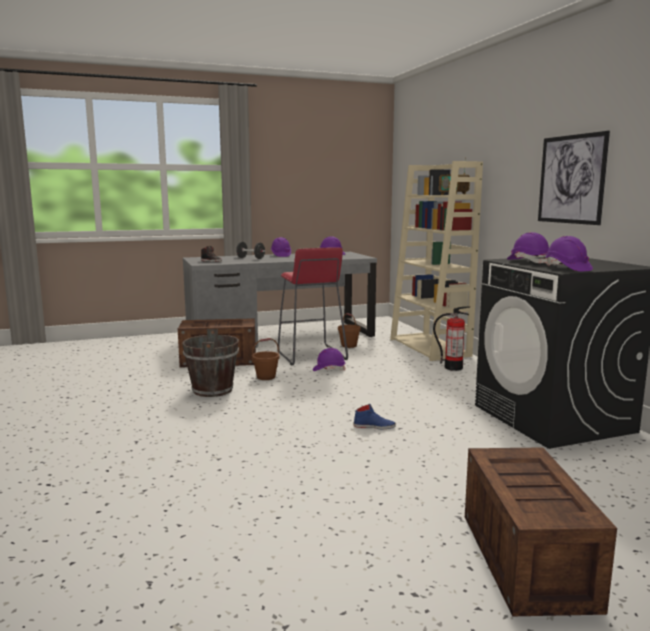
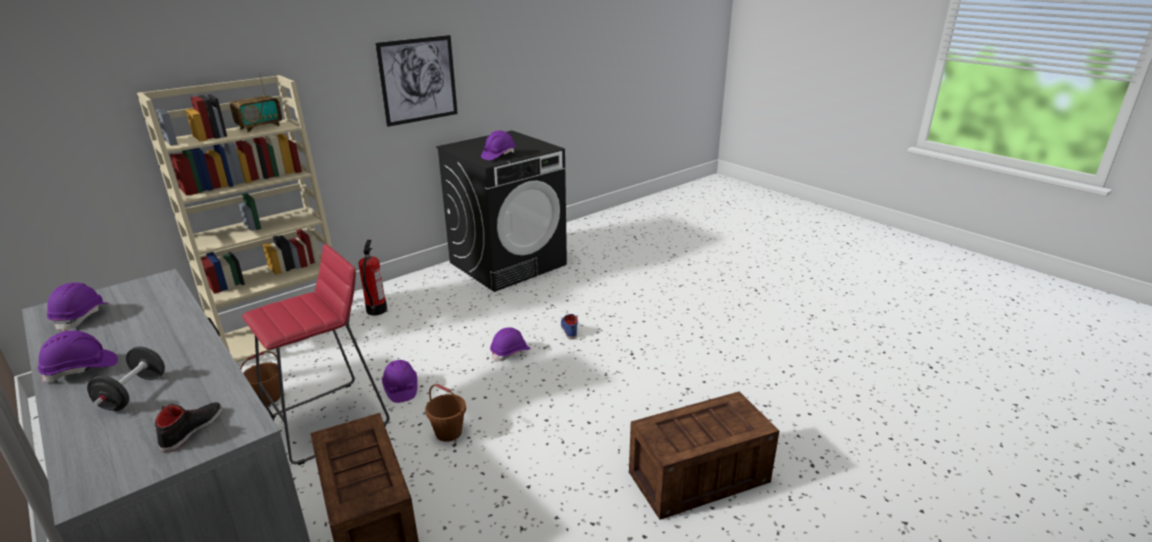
camera: 110 degrees left, 15 degrees up
brown bucket [182,329,239,397] -> none
crate [465,447,617,616] -> crate moved to [629,391,779,520]
purple hard hat [545,236,593,271] -> purple hard hat moved to [490,327,530,362]

